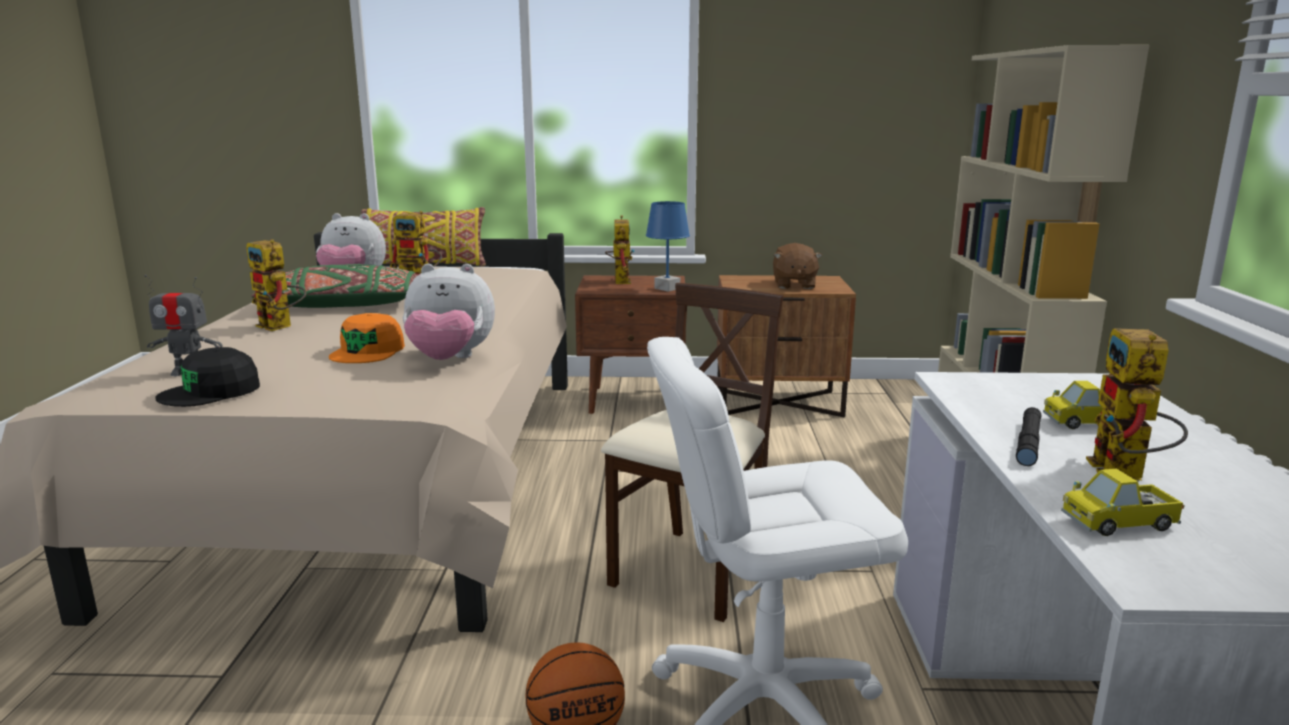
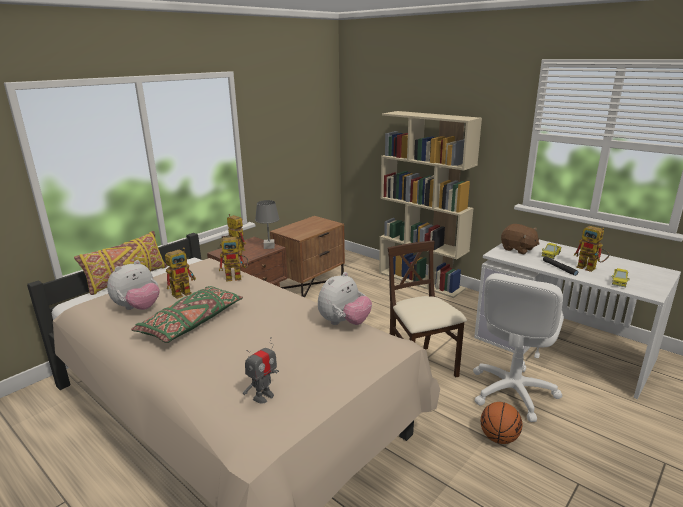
camera: 50 degrees left, 5 degrees up
black cap [155,347,260,407] -> none
toy robot [246,239,306,331] -> toy robot moved to [219,236,248,282]
orange cap [329,313,405,363] -> none
blue table lamp [646,201,690,292] -> grey table lamp [255,200,279,249]
brown plush toy [773,243,823,289] -> brown plush toy moved to [501,224,540,255]

